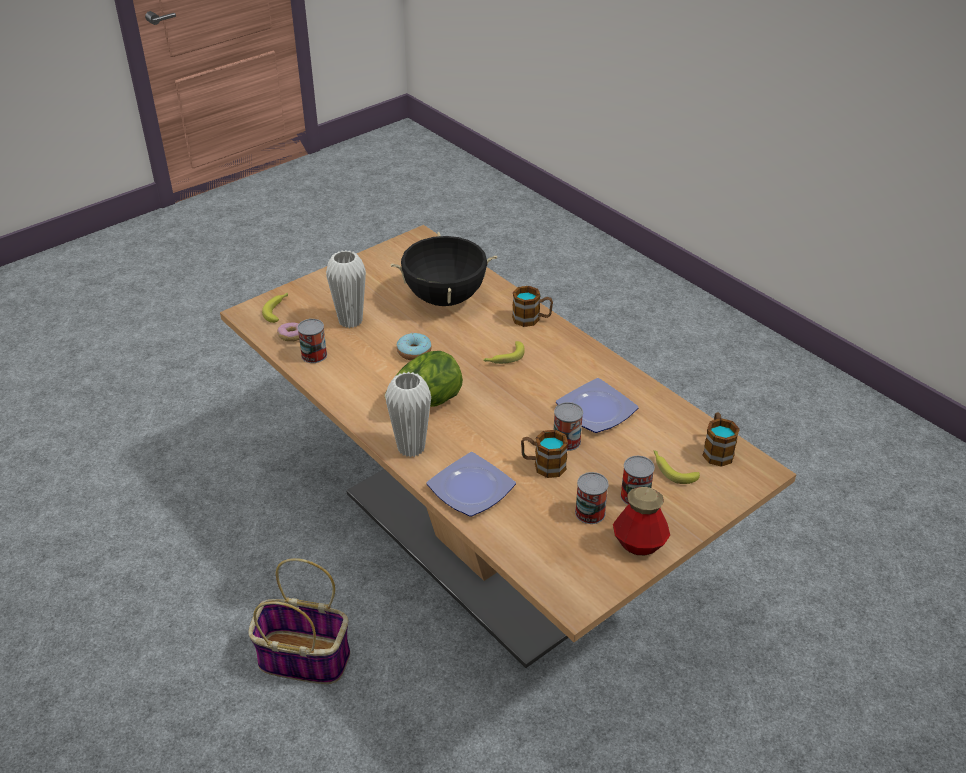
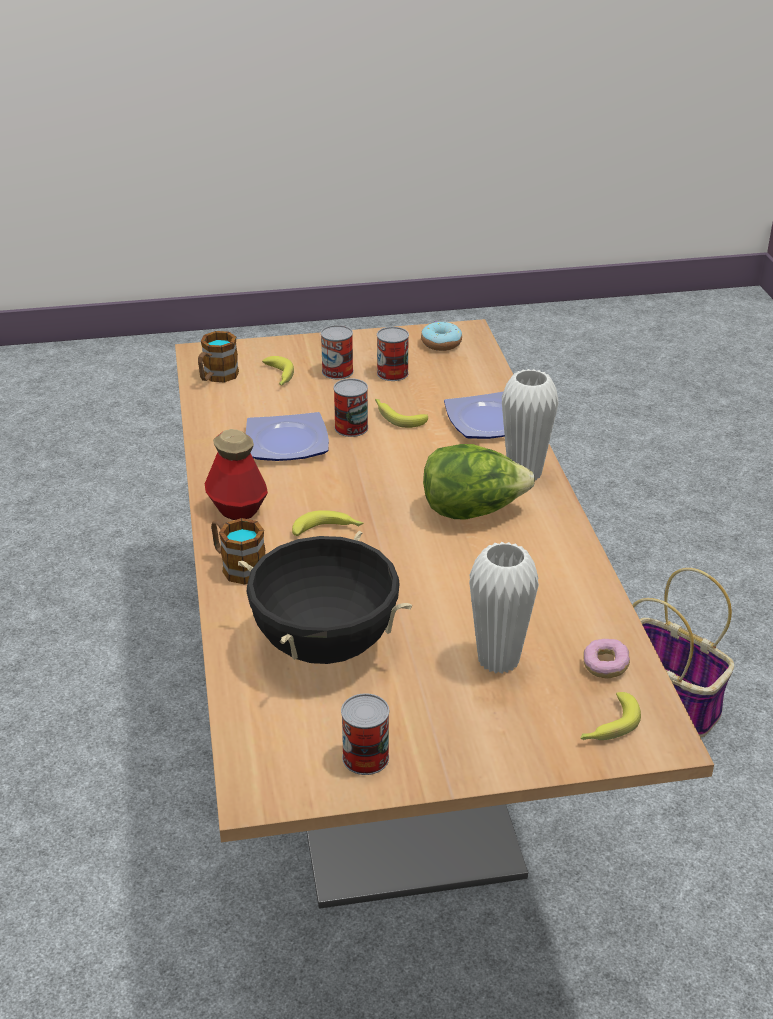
camera: 150 degrees left, 5 degrees down
can [297,319,327,363] -> can moved to [341,693,389,775]
donut [397,333,432,360] -> donut moved to [421,321,462,351]
mug [521,430,568,478] -> banana [375,399,428,428]
bottle [613,487,670,555] -> bottle moved to [205,429,268,520]

